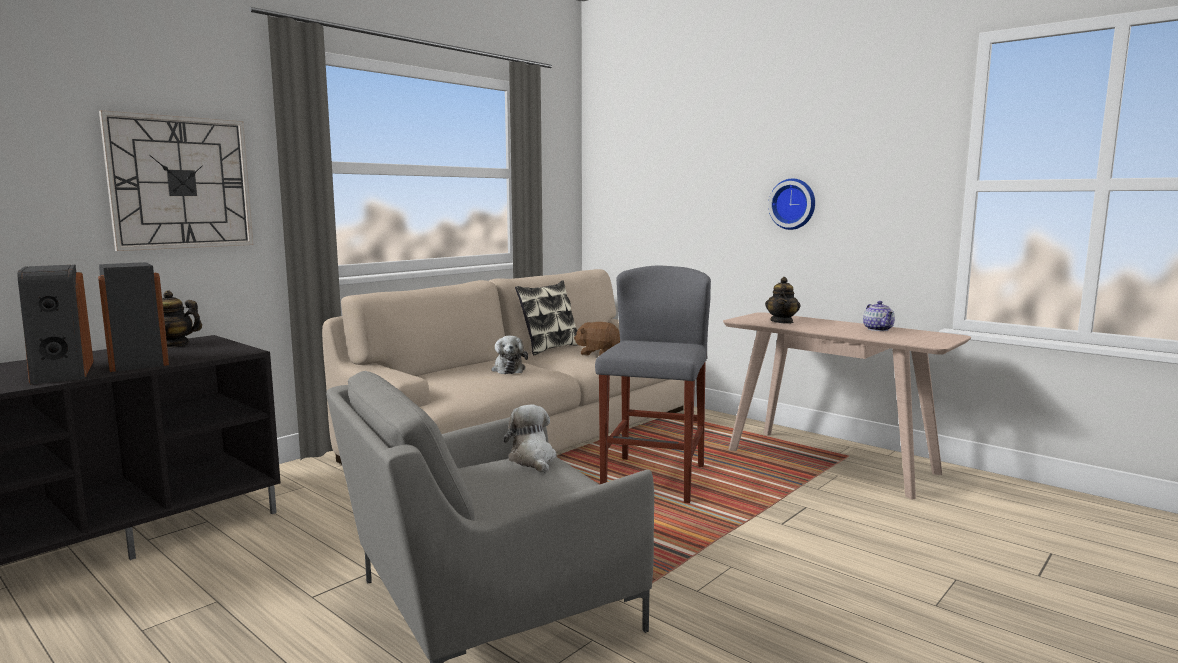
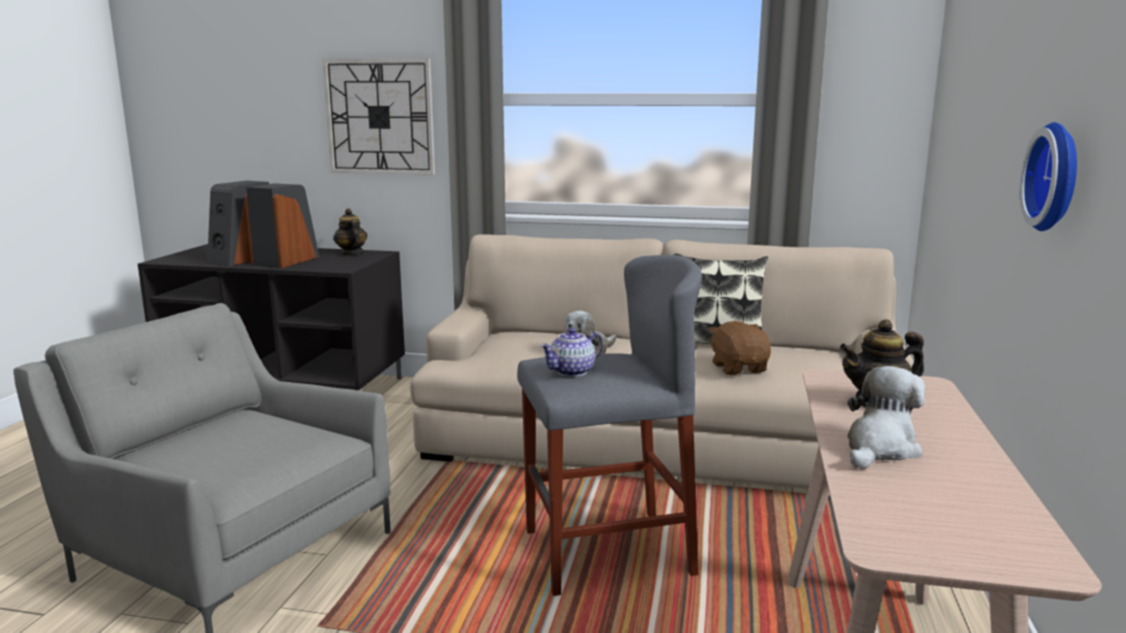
camera: 60 degrees right, 5 degrees up
plush toy [503,405,556,473] -> plush toy moved to [847,366,925,468]
teapot [863,301,895,331] -> teapot moved to [540,328,603,377]

